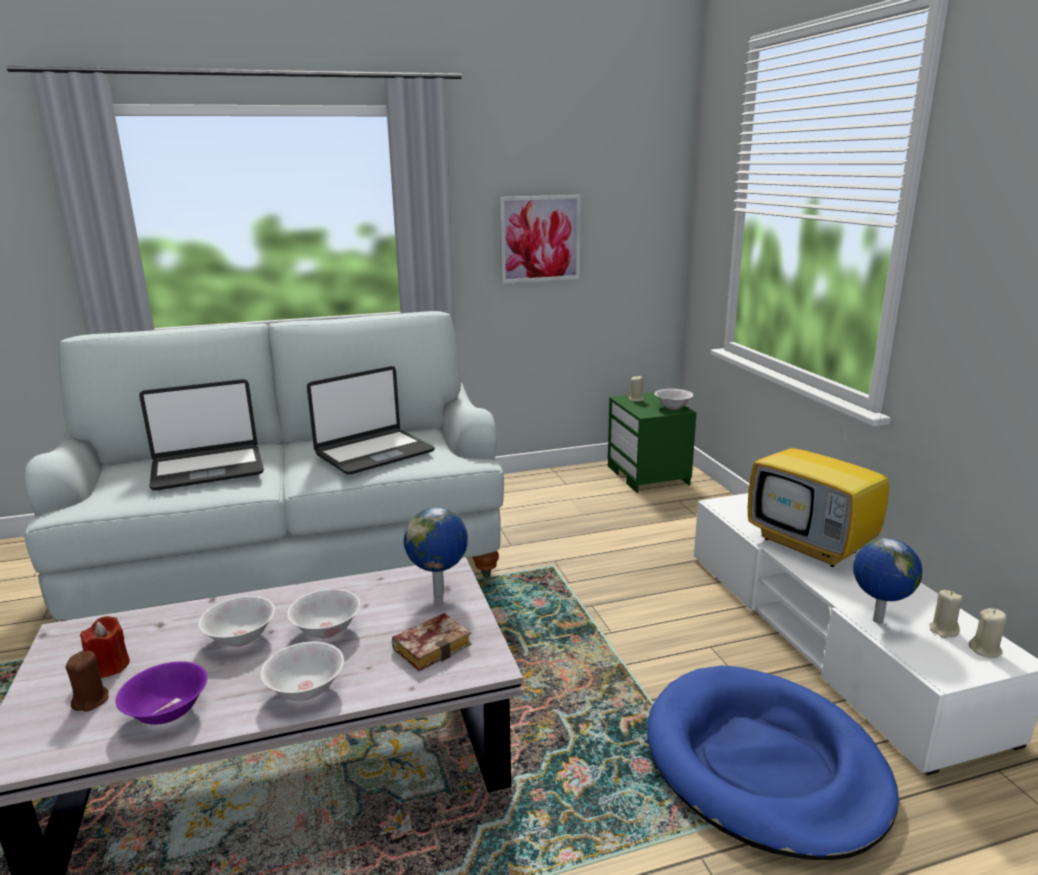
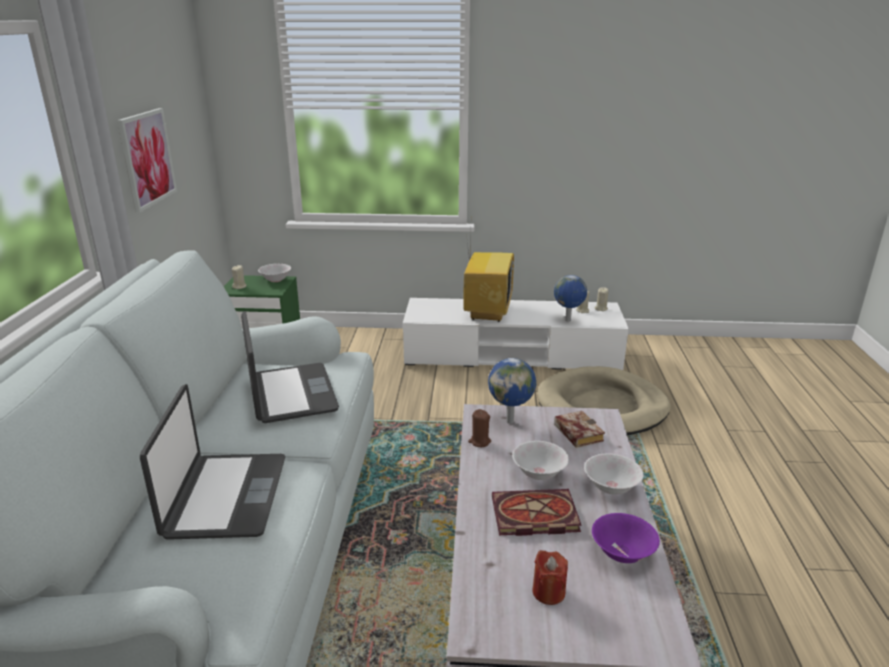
camera: 70 degrees left, 5 degrees up
brown candle [66,651,109,712] -> brown candle moved to [468,409,491,447]
white bowl [198,596,275,647] -> book [492,489,582,536]
blue dog bed [647,665,899,860] -> beige dog bed [538,366,671,435]
television [748,405,889,567] -> television turned 60 degrees counterclockwise [463,235,514,322]

